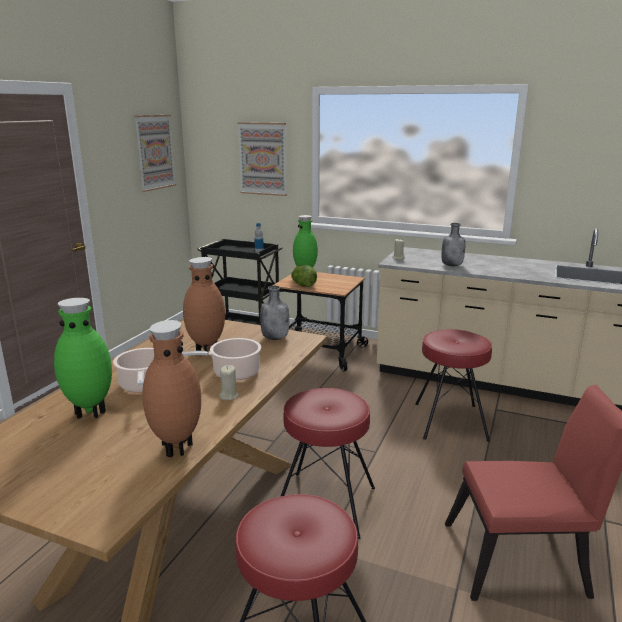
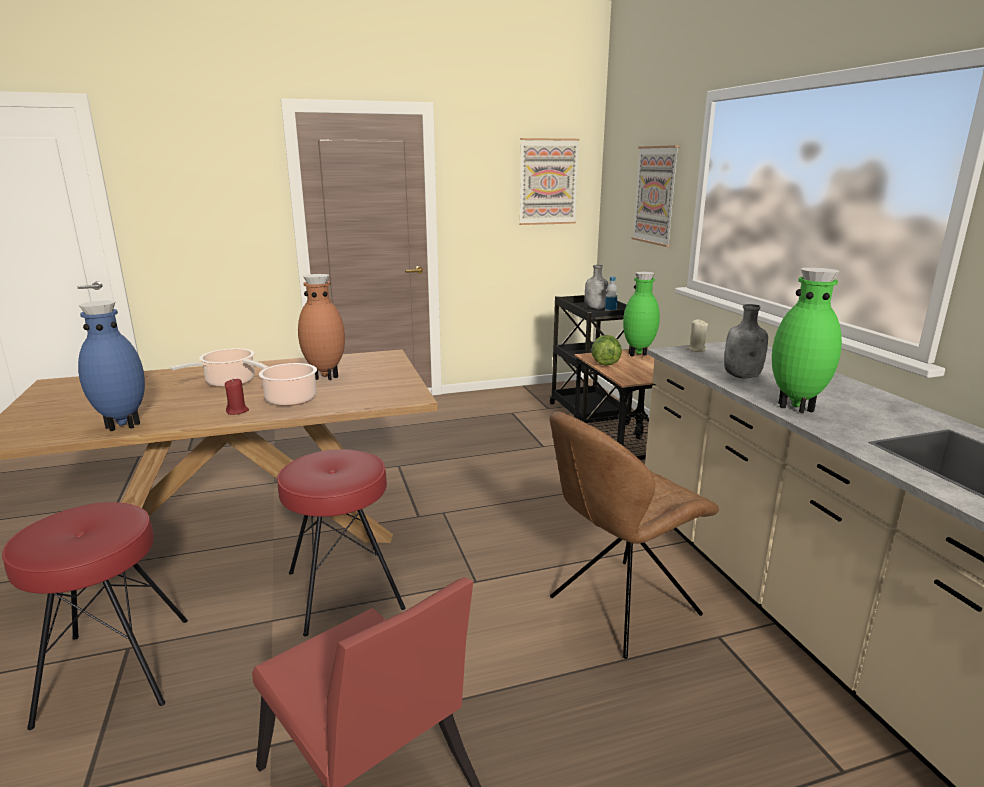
camera: 50 degrees right, 0 degrees up
green vase [54,298,112,419] -> green vase moved to [772,267,842,414]
brown vase [142,320,201,457] -> blue vase [78,301,145,431]
beige candle [219,365,239,400] -> red candle [225,378,249,415]
grey bottle [260,286,289,340] -> grey bottle moved to [585,265,608,310]
red stool [415,329,492,442] -> brown chair [549,412,719,659]

